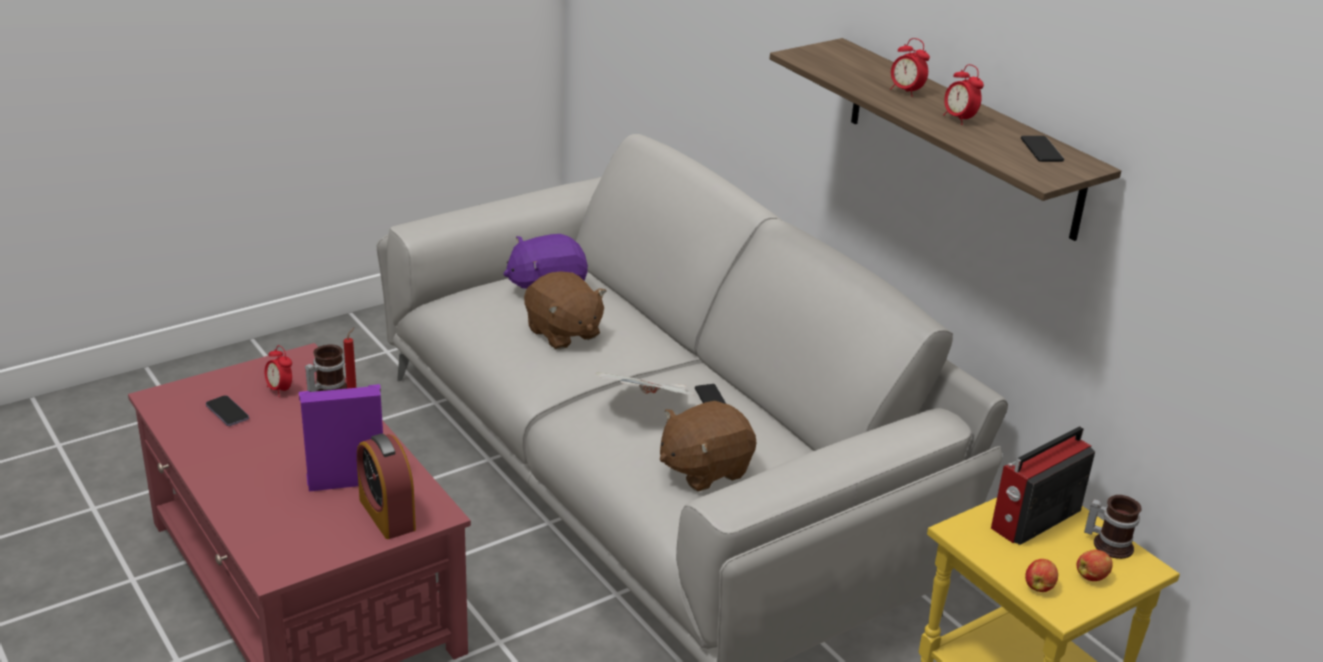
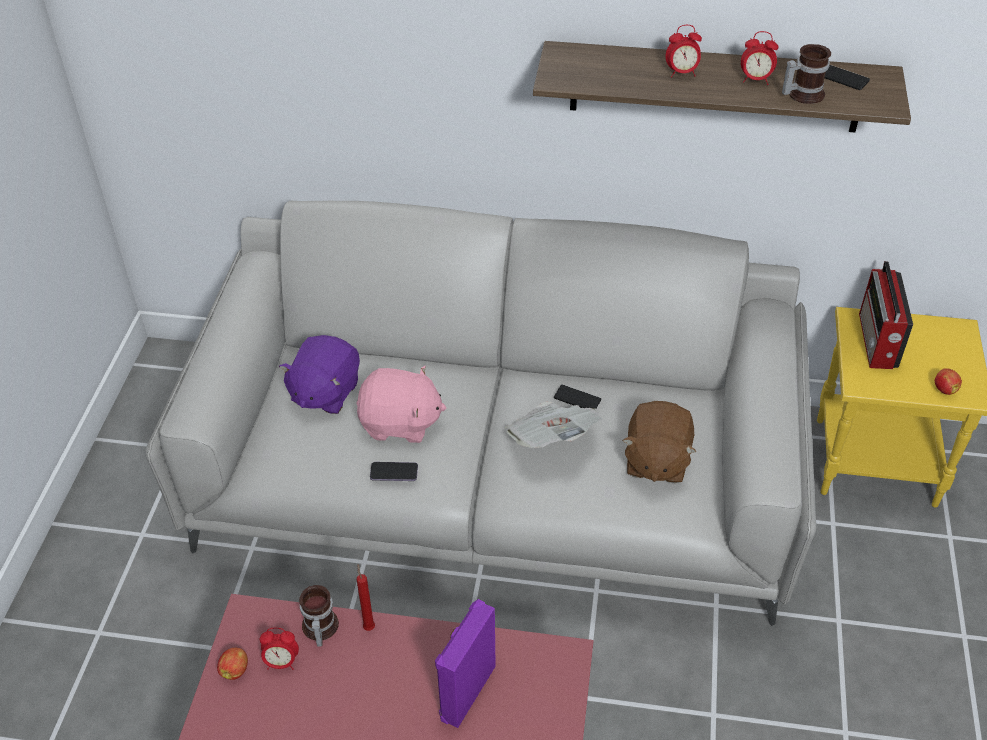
camera: 45 degrees left, 15 degrees up
phone [206,395,249,426] -> phone moved to [370,462,418,481]
alarm clock [357,433,416,539] -> none
brown plush toy [524,271,607,350] -> pink plush toy [356,366,446,443]
apple [1076,550,1113,581] -> apple moved to [217,648,248,680]
mug [1084,495,1141,559] -> mug moved to [782,44,831,104]

